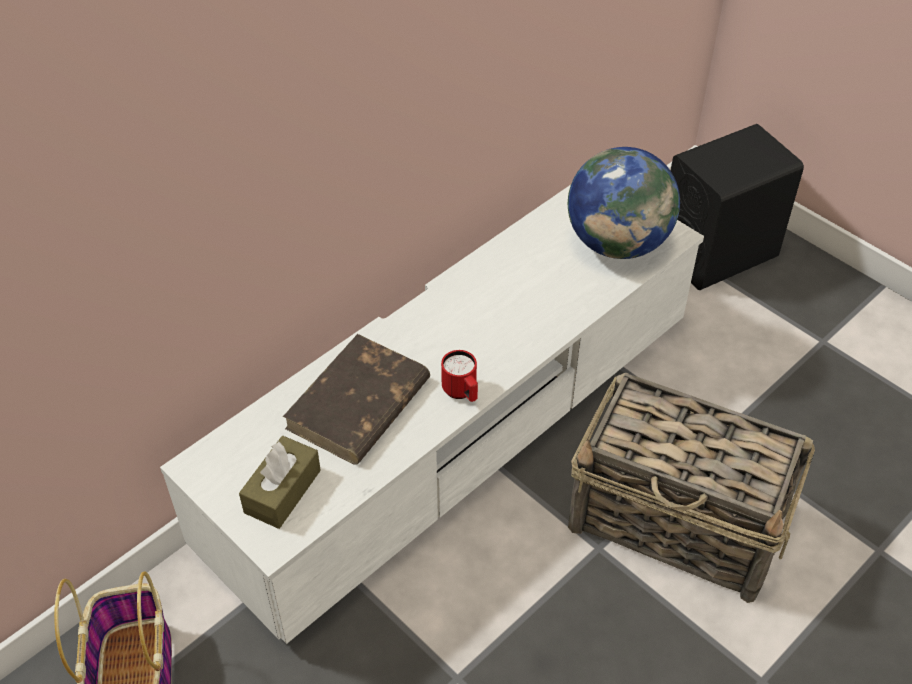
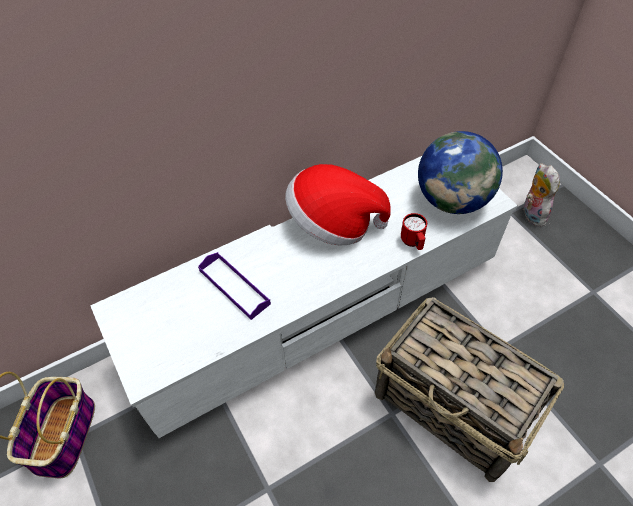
camera: 15 degrees right, 5 degrees up
brown tissue box [239,436,321,529] -> none
brown book [283,334,430,465] -> purple tray [198,252,271,320]
red mug [441,350,478,402] -> red mug moved to [401,213,427,250]
black speaker [671,124,804,290] -> plush toy [523,163,560,226]
none -> hat [285,164,391,245]

